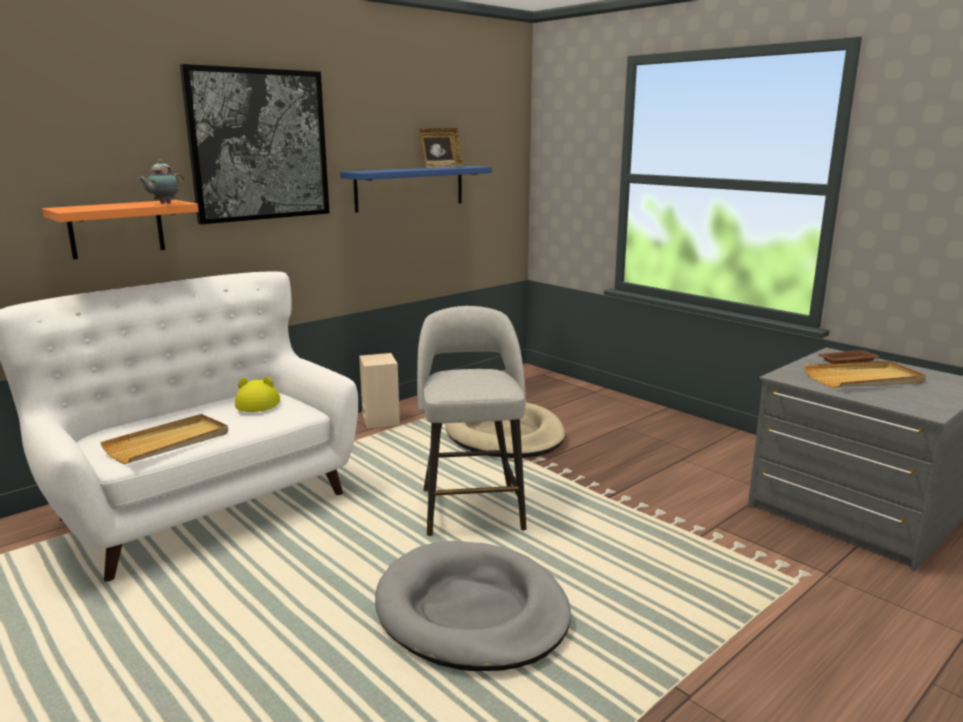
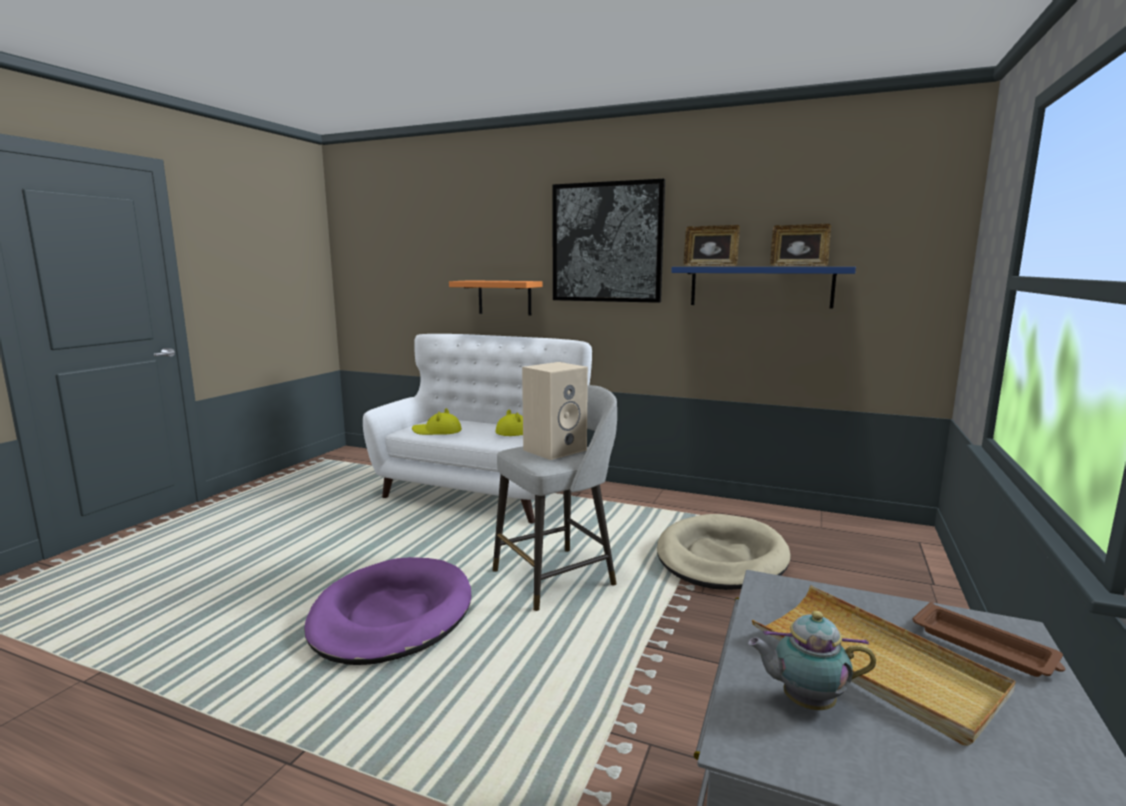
camera: 65 degrees right, 5 degrees down
beige tray [100,414,228,464] -> yellow hat [412,408,462,435]
teapot [137,160,185,204] -> teapot moved to [748,611,876,710]
beige speaker [359,353,400,429] -> beige speaker moved to [522,362,588,460]
grey dog bed [375,541,571,671] -> purple dog bed [304,557,471,665]
none -> picture frame [683,225,740,266]

